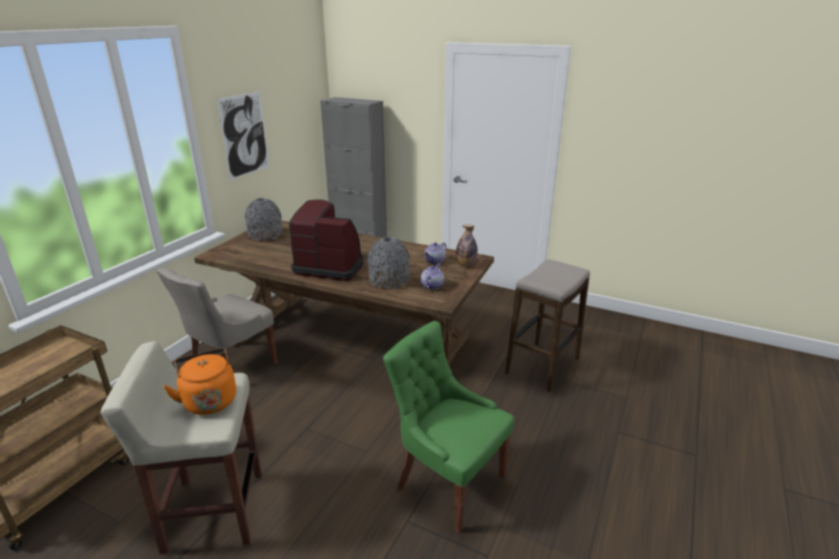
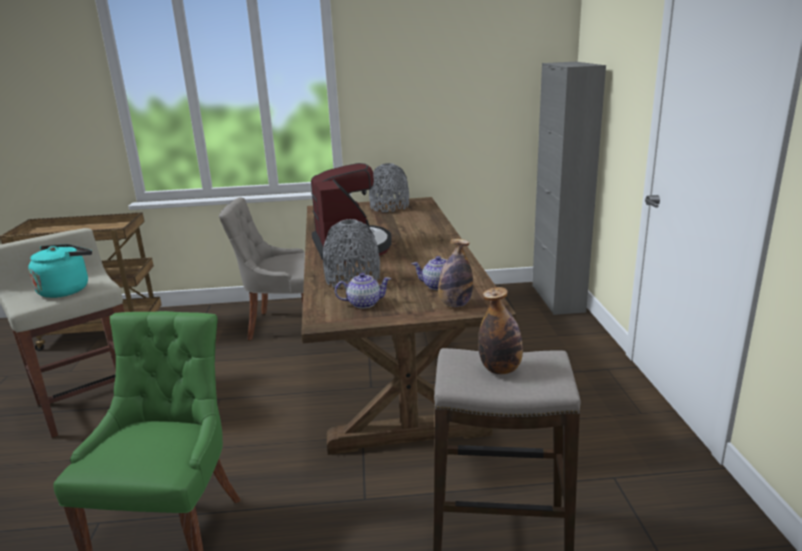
camera: 60 degrees right, 5 degrees down
orange kettle [163,348,236,415] -> turquoise kettle [28,244,92,298]
picture [217,91,269,180] -> none
none -> bottle [478,287,523,374]

